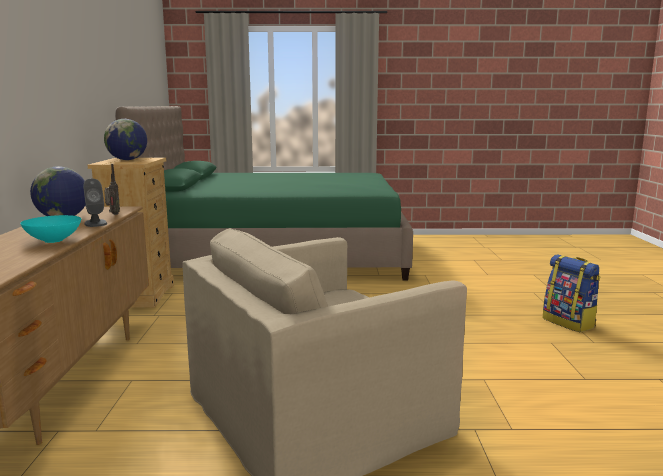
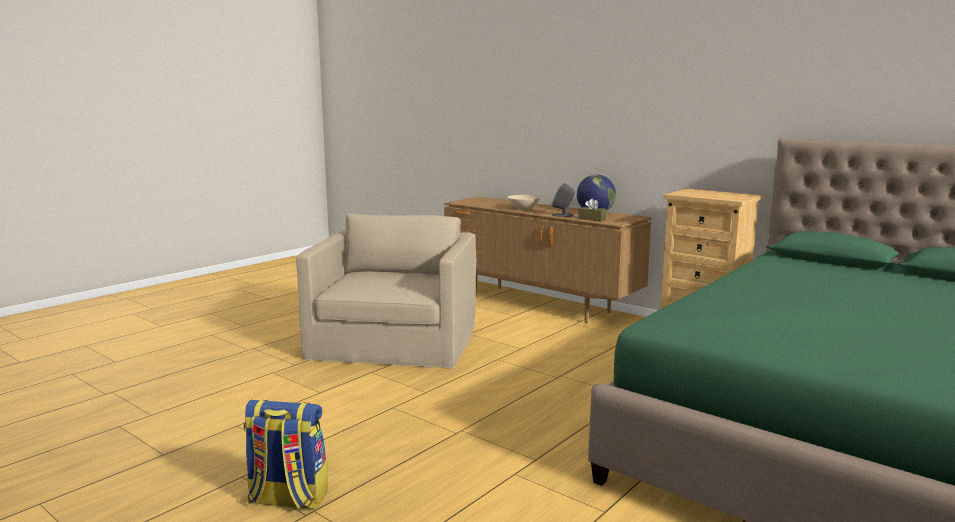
camera: 130 degrees right, 0 degrees up
turquoise bowl [20,215,81,243] -> beige bowl [507,195,540,210]
globe [104,119,147,160] -> none
radio [104,164,120,215] -> brown tissue box [578,198,607,221]

